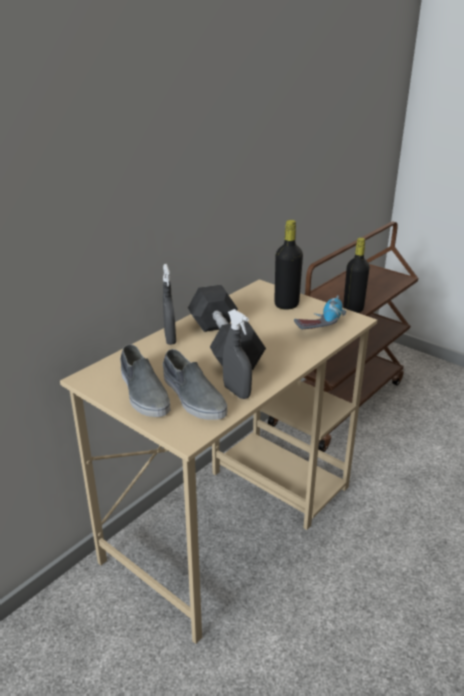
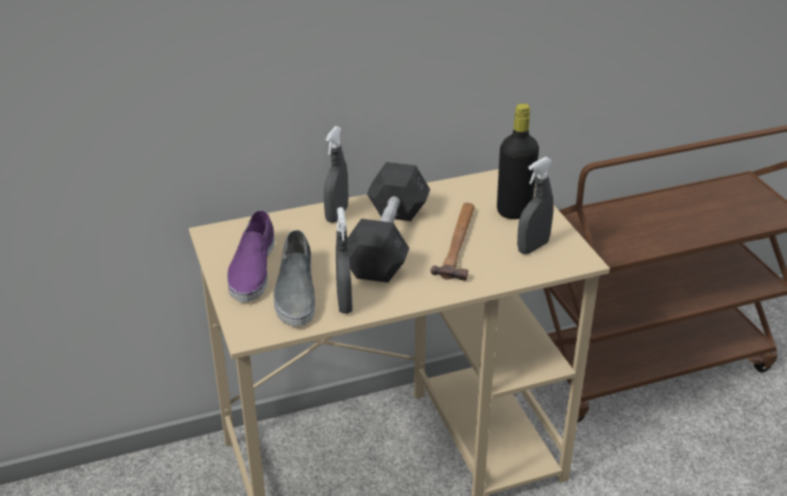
camera: 30 degrees right, 5 degrees up
grey shoe [120,344,171,417] -> purple shoe [227,210,275,302]
power drill [294,295,346,329] -> grey spray bottle [517,157,554,254]
black bottle [343,238,370,313] -> none
none -> hammer [430,203,475,280]

